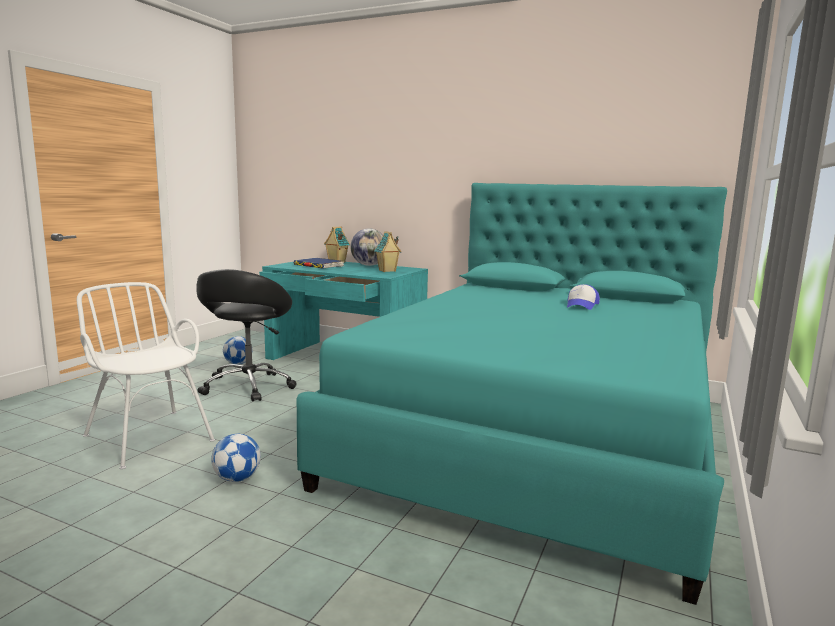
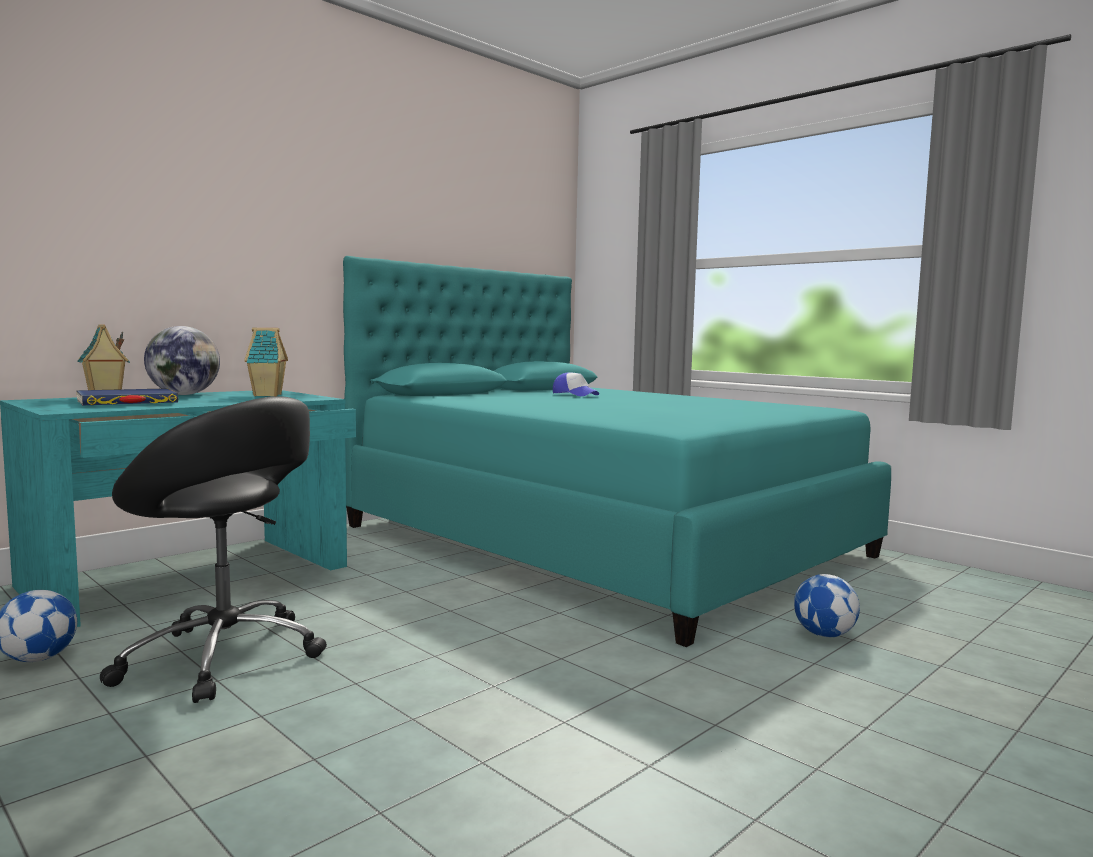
camera: 70 degrees left, 5 degrees down
white chair [77,282,215,469] -> none
football [211,434,261,482] -> football moved to [794,574,860,638]

